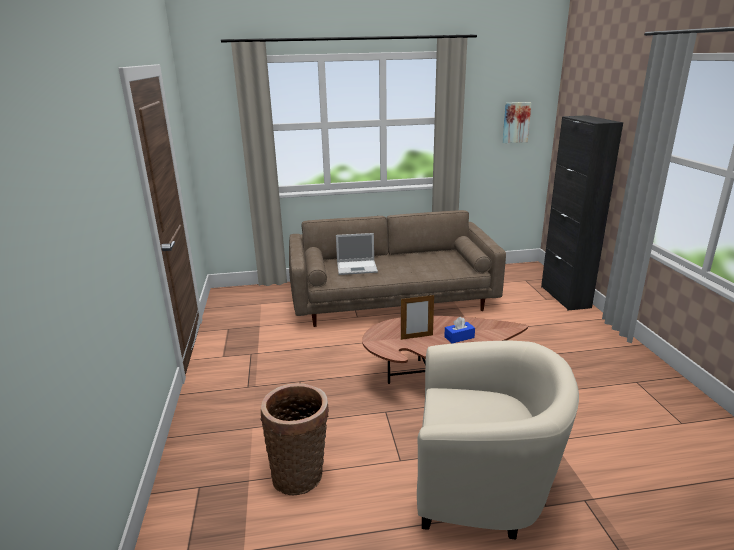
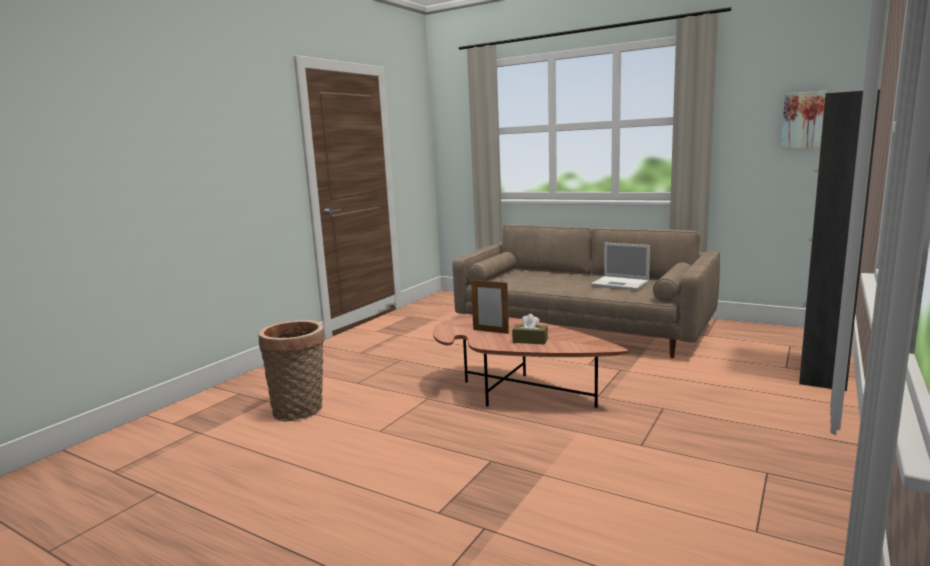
camera: 40 degrees right, 10 degrees down
laptop [336,233,378,275] -> laptop moved to [591,243,650,290]
beige armchair [417,341,579,540] -> none
blue tissue box [444,317,475,343] -> brown tissue box [512,314,548,345]

